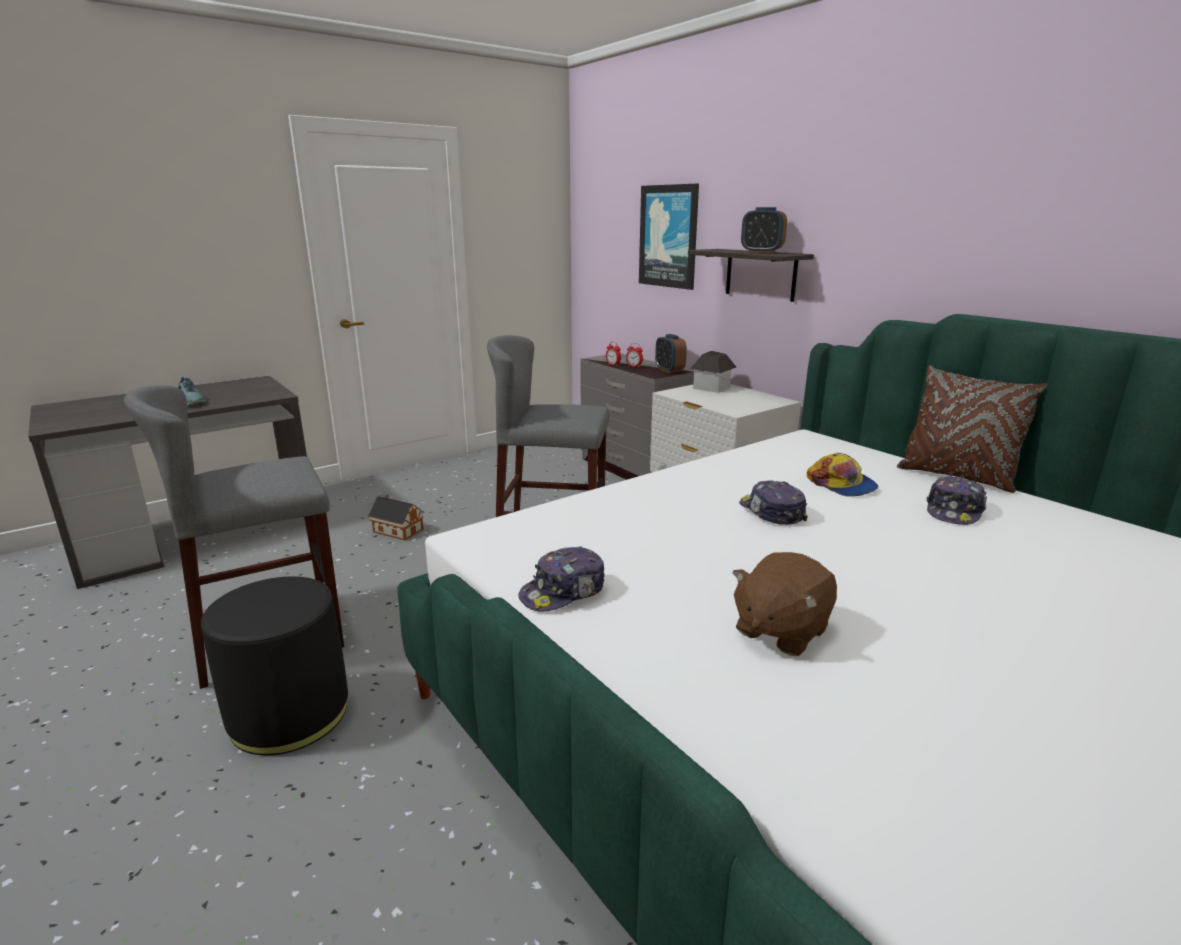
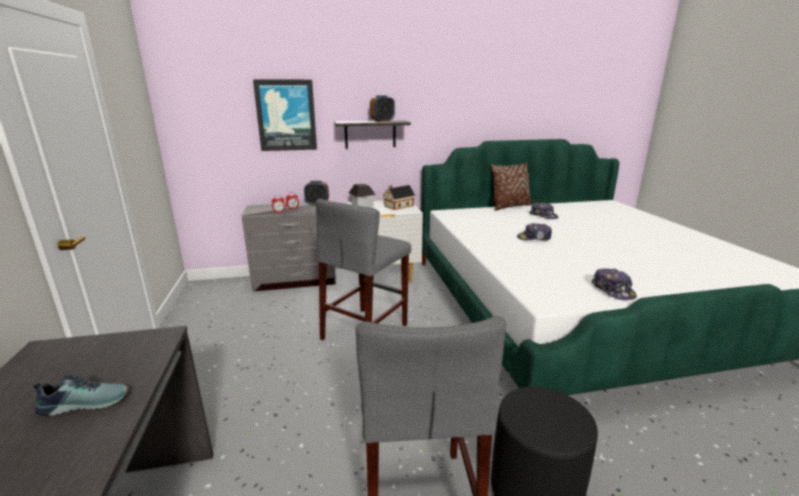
camera: 65 degrees left, 0 degrees up
toy house [368,492,424,541] -> toy house moved to [383,185,415,210]
brown plush toy [732,552,837,656] -> none
cap [807,453,879,497] -> none

